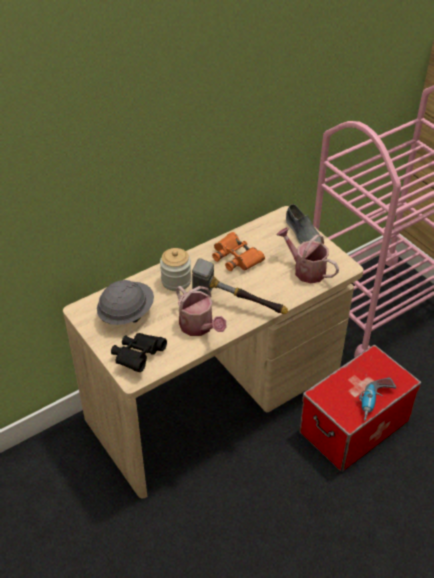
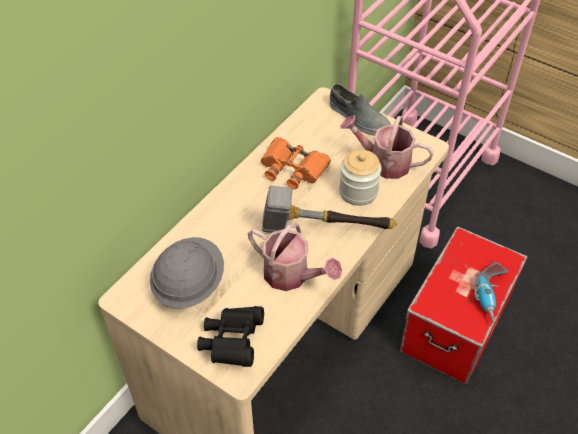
camera: 20 degrees left, 5 degrees up
jar [160,248,191,291] -> jar moved to [339,149,381,206]

